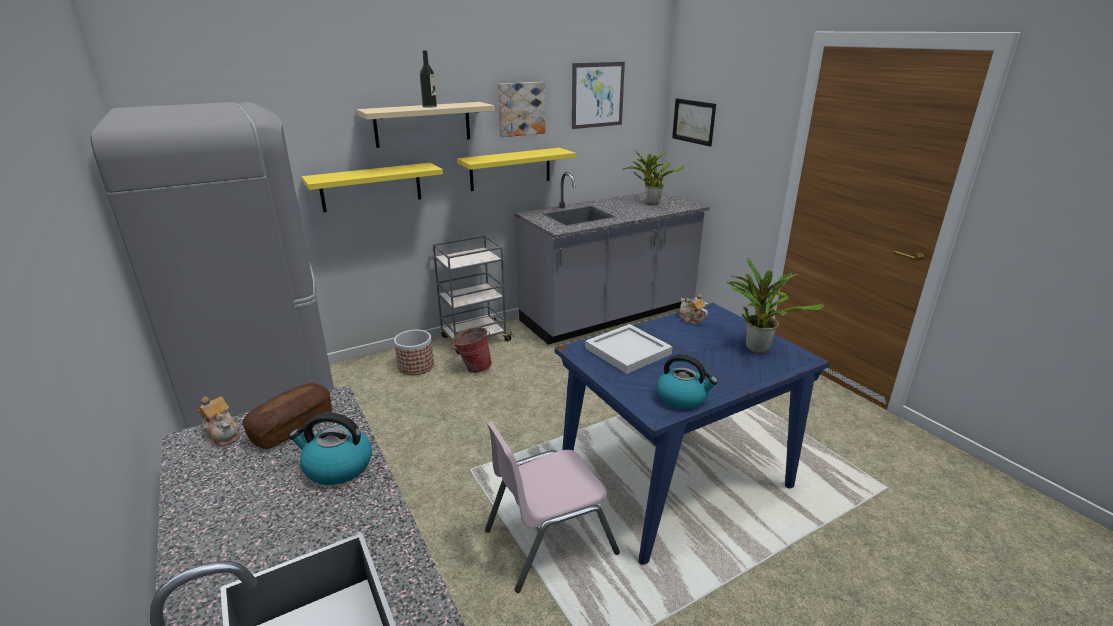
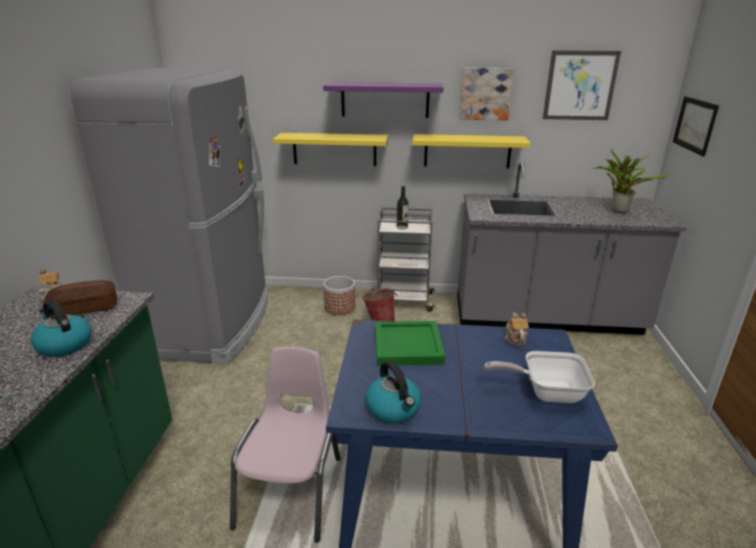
camera: 35 degrees right, 0 degrees up
beige shelf [357,102,495,148] -> purple shelf [323,82,444,118]
bottle [420,50,437,108] -> bottle moved to [396,186,409,230]
pink chair [485,421,620,593] -> pink chair turned 90 degrees clockwise [230,347,341,543]
white tray [585,324,673,374] -> green tray [375,321,445,366]
potted plant [726,258,824,353] -> frying pan [484,351,595,403]

